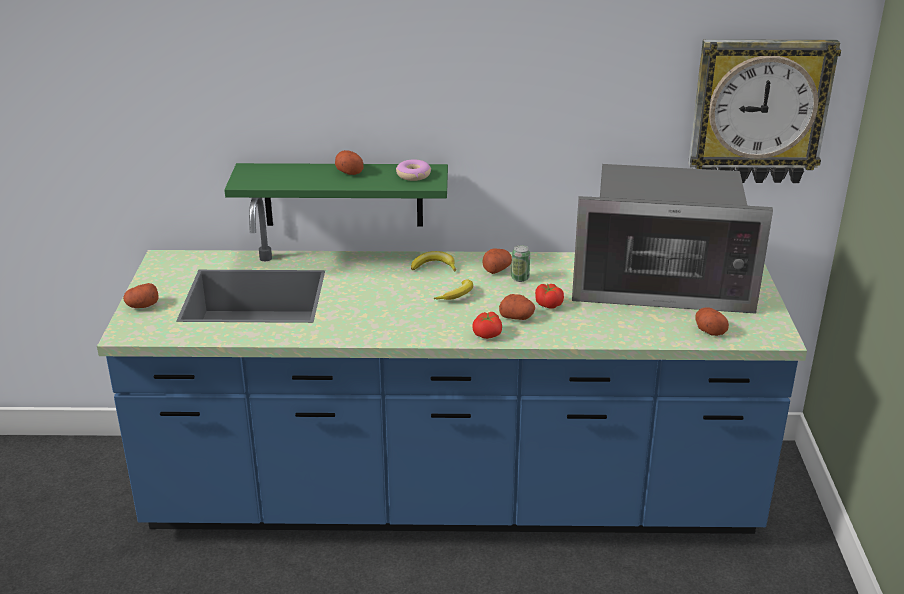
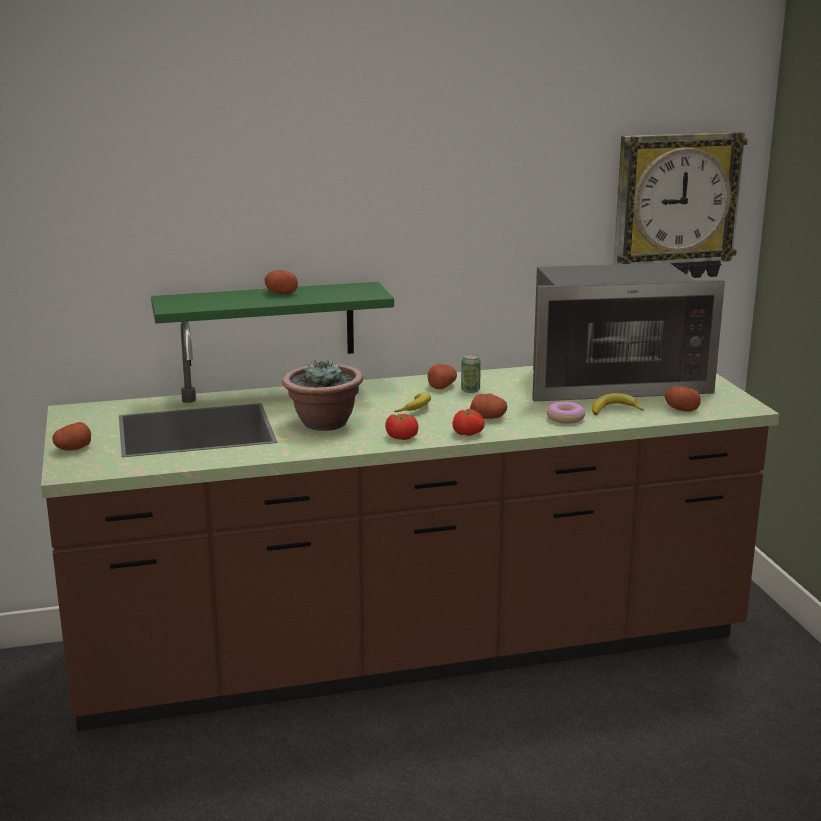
camera: 15 degrees left, 10 degrees down
blue counter [97,198,807,534] -> brown counter [41,321,779,731]
donut [396,160,431,181] -> donut moved to [547,402,585,424]
banana [411,251,456,272] -> banana moved to [592,393,644,415]
tomato [535,283,564,309] -> tomato moved to [385,414,418,440]
none -> potted plant [283,359,363,431]

